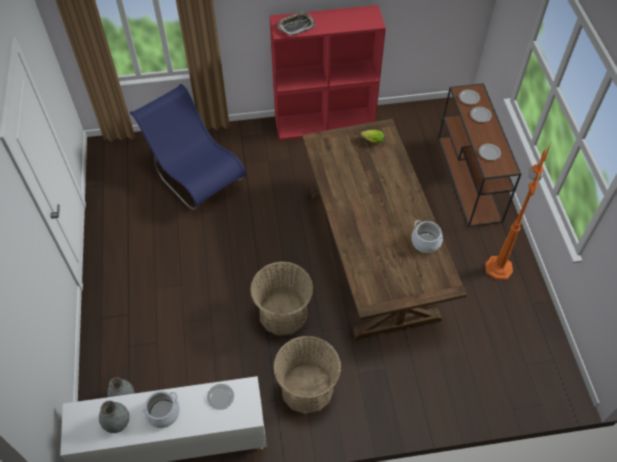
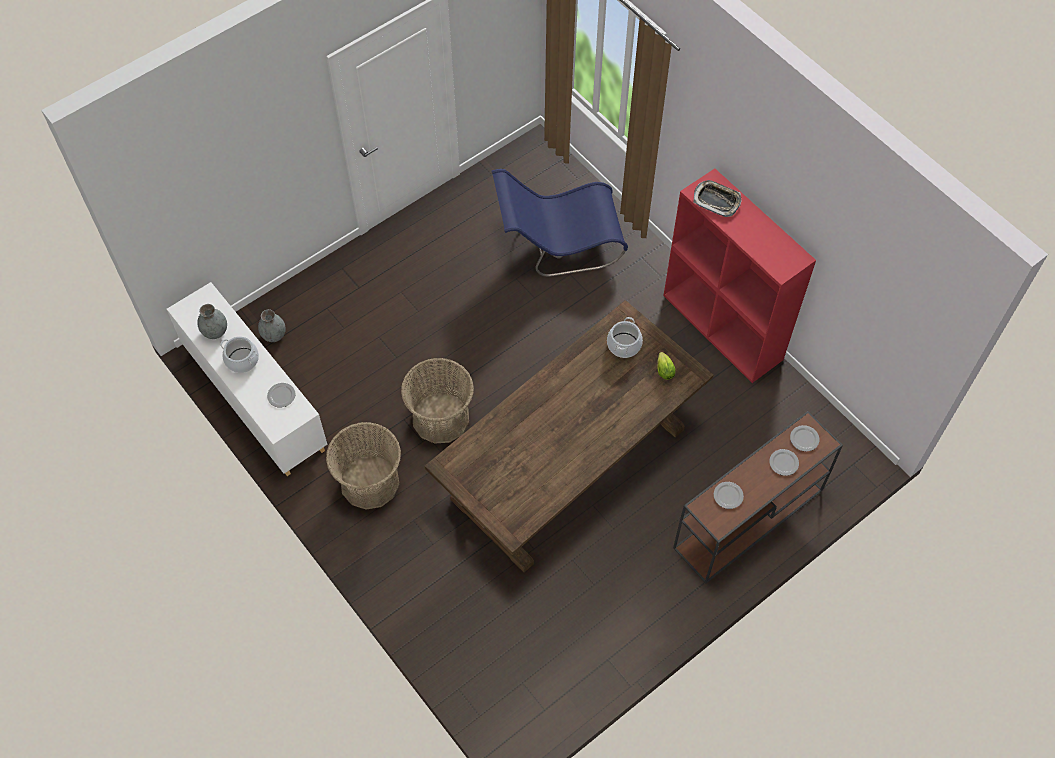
camera: 60 degrees right, 5 degrees up
blue chair [130,84,246,210] -> blue chair turned 120 degrees counterclockwise [491,169,628,277]
cooking pot [411,220,443,253] -> cooking pot moved to [607,317,643,358]
orange floor lamp [485,143,551,280] -> none

